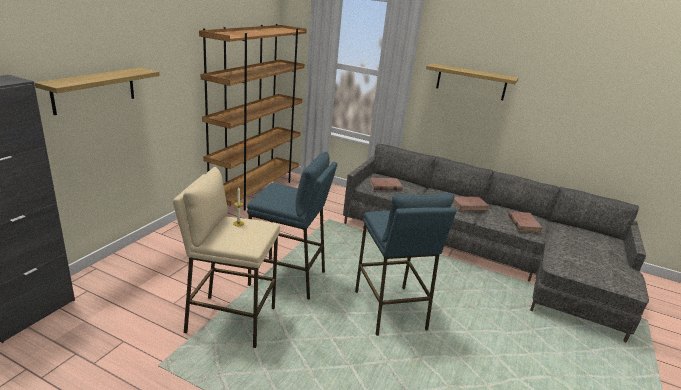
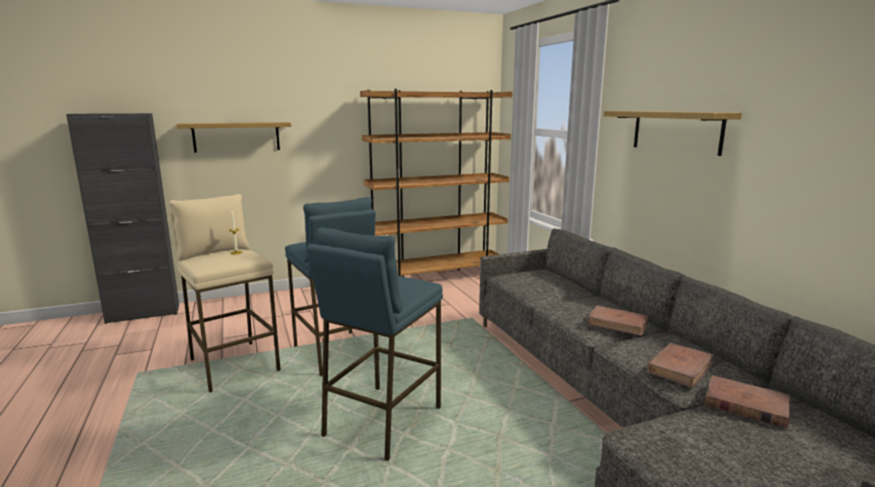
camera: 45 degrees right, 10 degrees down
brown book [369,177,403,191] -> brown book moved to [704,375,790,429]

